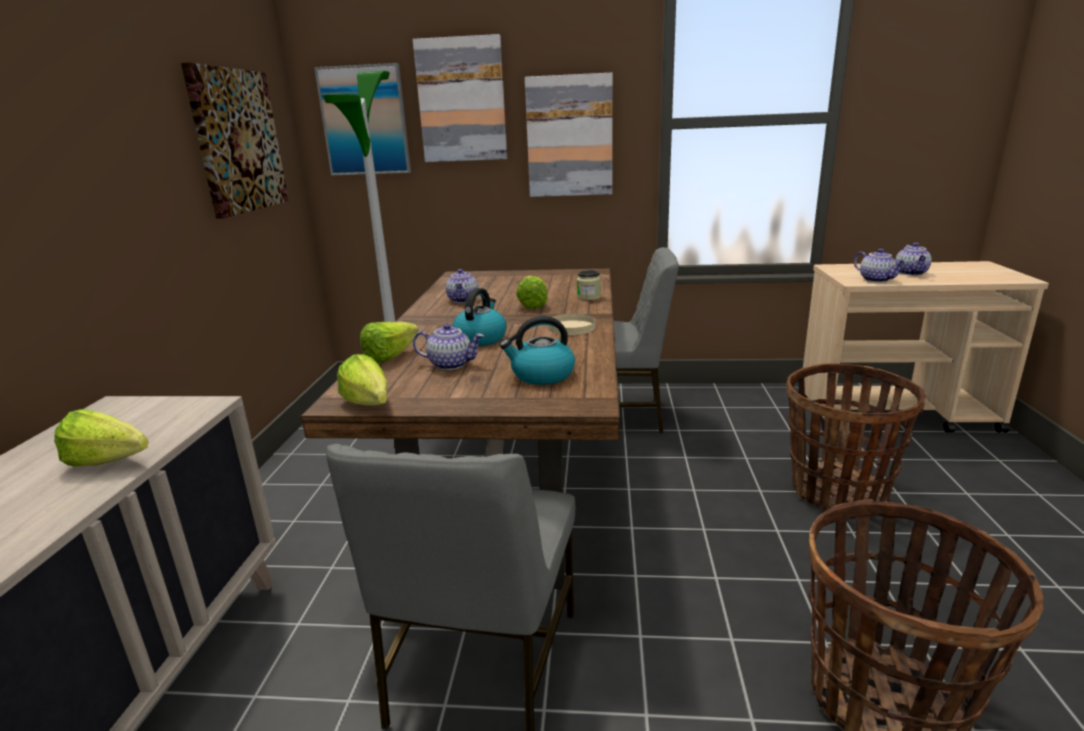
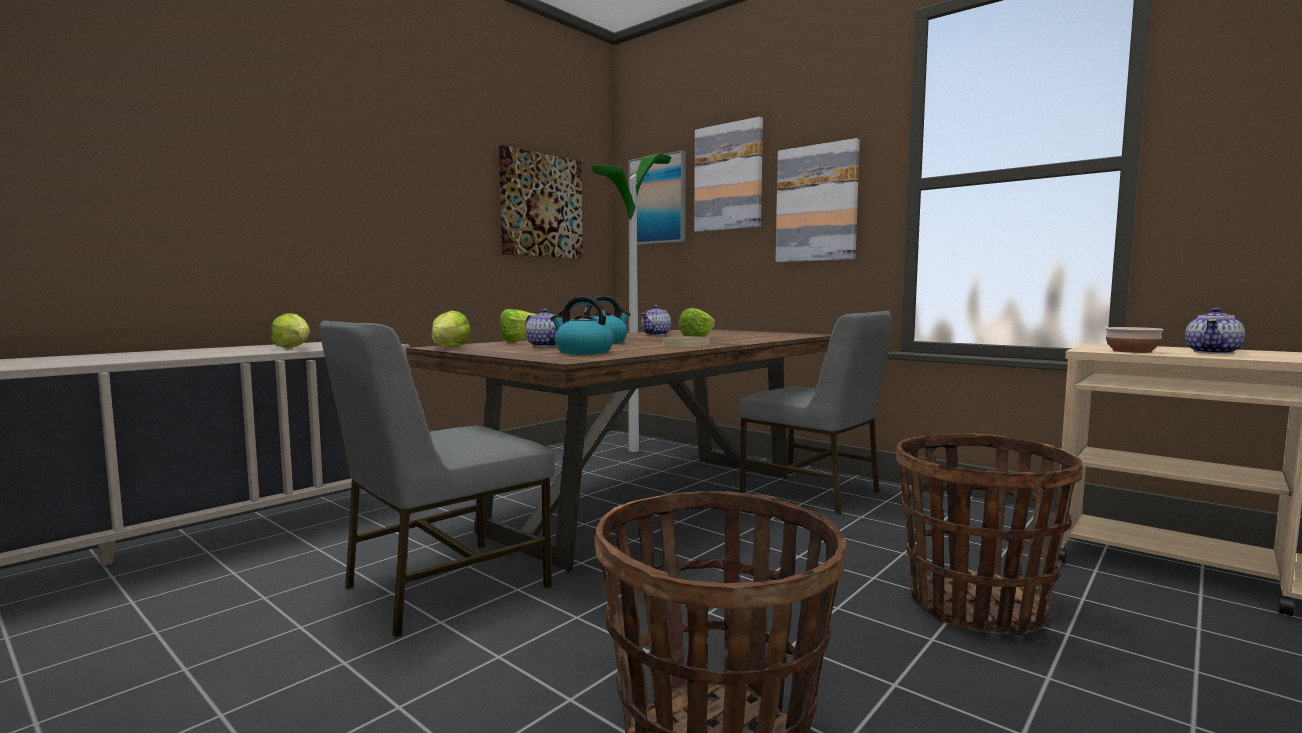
camera: 35 degrees right, 15 degrees down
jar [577,270,601,300] -> none
teapot [854,249,906,283] -> bowl [1105,327,1163,353]

